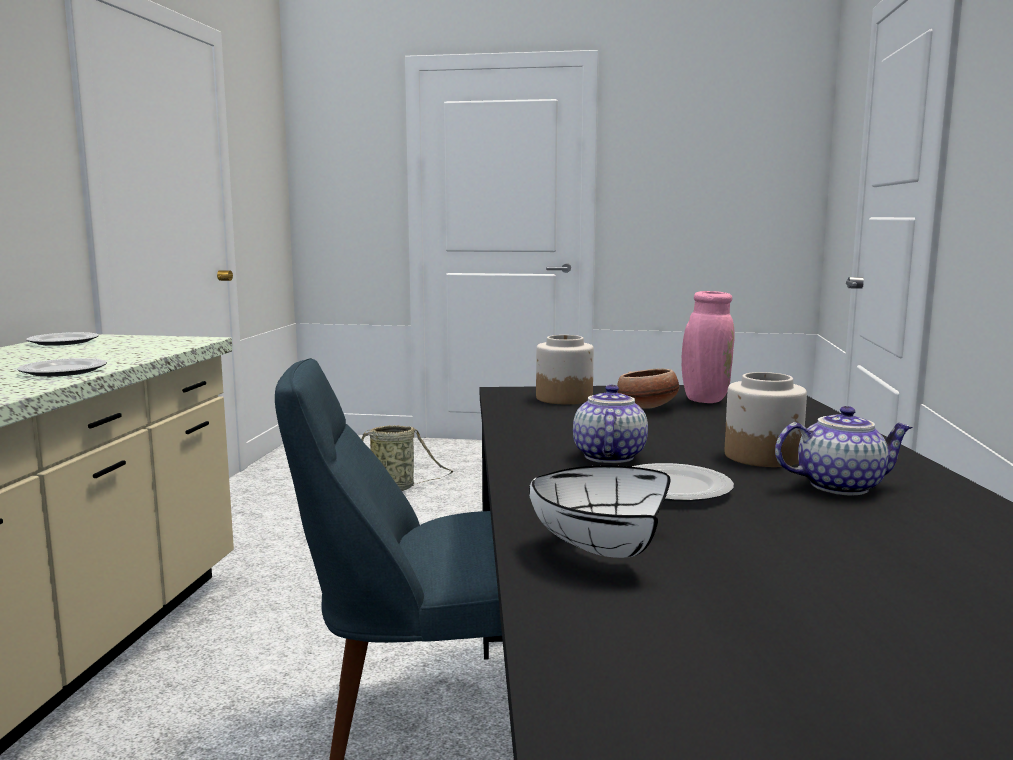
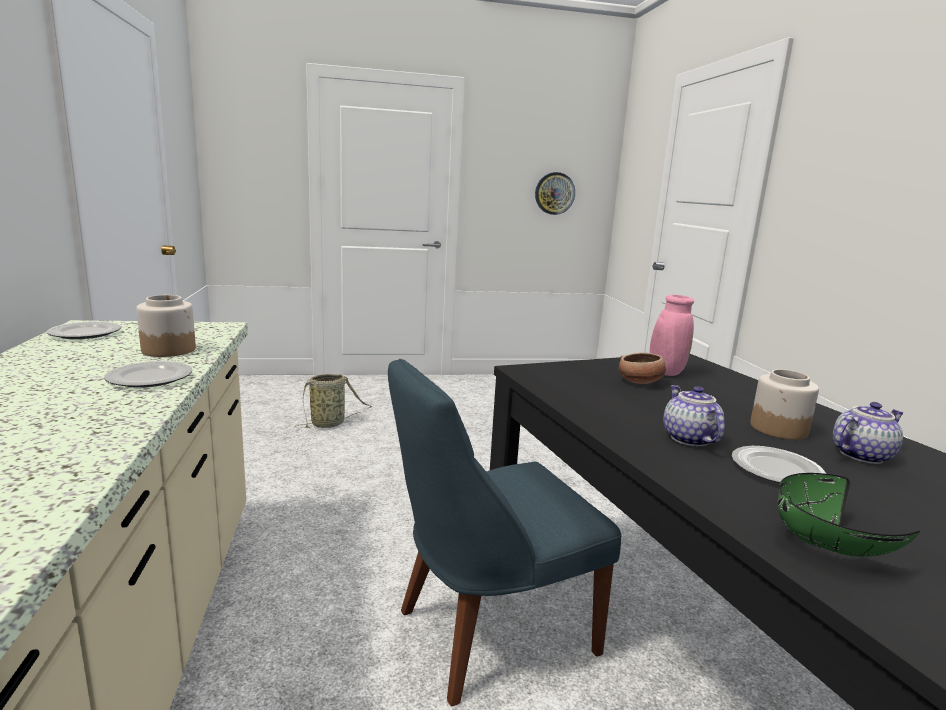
camera: 20 degrees left, 5 degrees up
white bowl [529,466,671,558] -> green bowl [778,473,920,557]
jar [536,335,594,404] -> jar moved to [136,295,196,357]
none -> wall clock [535,172,575,215]

